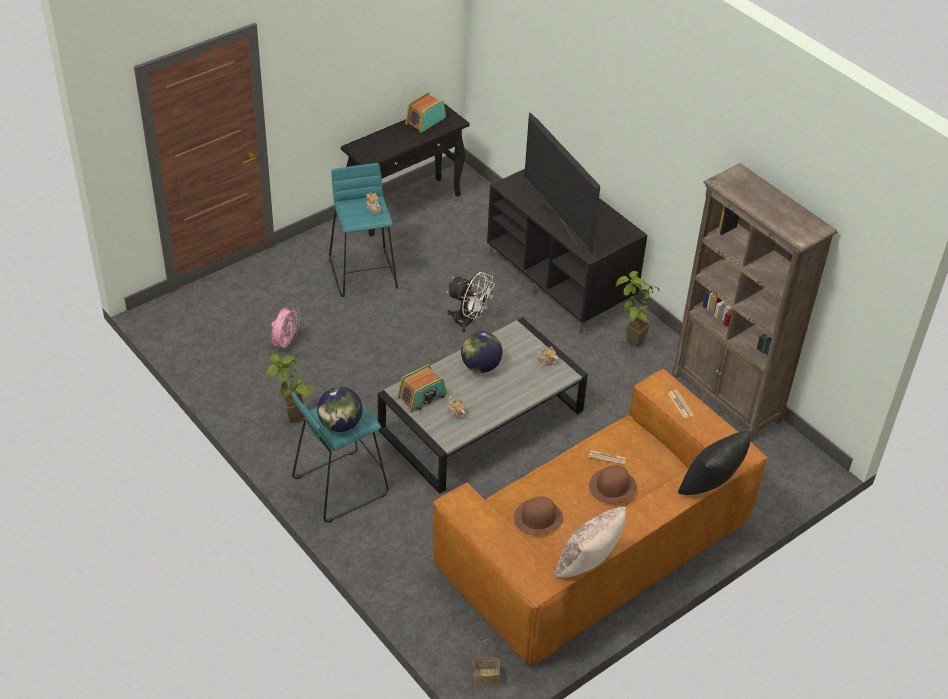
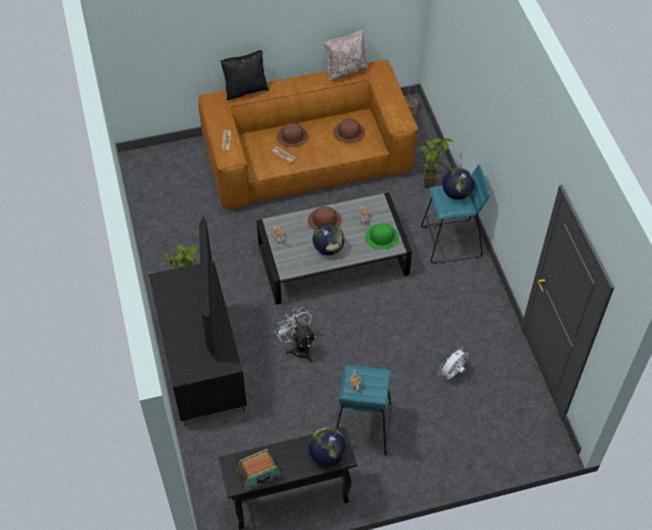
camera: 155 degrees left, 10 degrees up
potted plant [267,354,315,424] -> potted plant moved to [420,138,453,188]
pink fan [271,307,301,351] -> white fan [438,346,468,380]
radio [397,364,447,413] -> green hat [365,223,399,249]
brown bookcase [672,163,837,441] -> none
none -> brown hat [308,206,342,230]
none -> globe [308,427,346,466]

